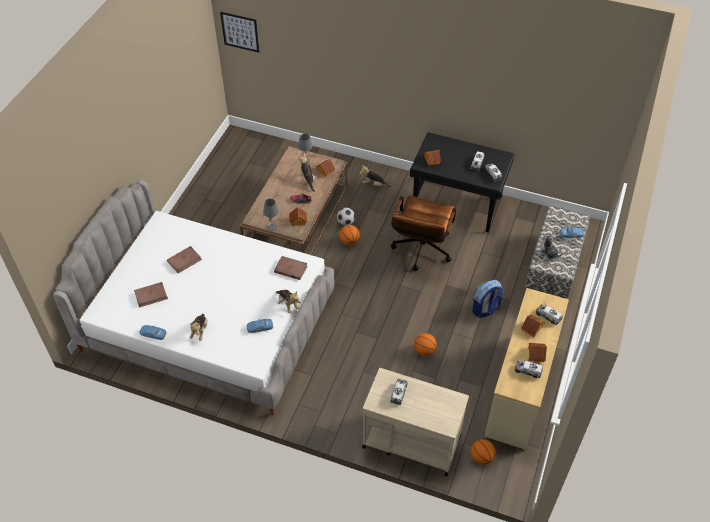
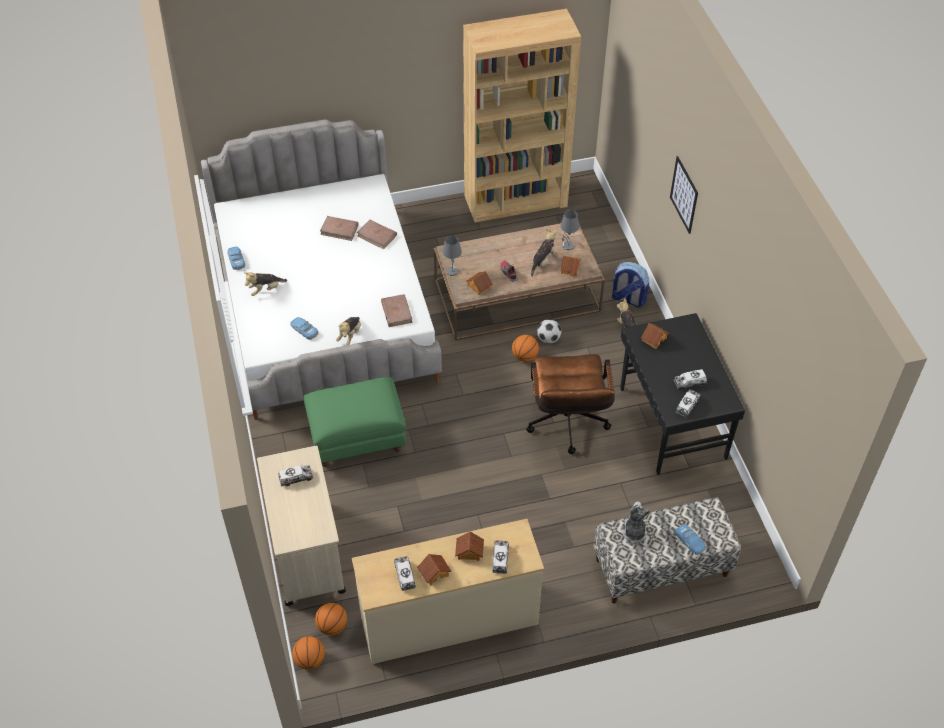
camera: 55 degrees right, 0 degrees up
brown book [134,282,168,308] -> brown book moved to [357,220,397,249]
picture [220,12,260,53] -> picture moved to [670,156,698,234]
brown office chair [391,196,456,271] -> brown office chair turned 75 degrees counterclockwise [526,354,615,454]
basketball [414,333,437,356] -> basketball moved to [292,636,325,670]
backpack [472,280,504,318] -> backpack moved to [612,262,649,307]
none -> green ottoman [303,377,406,467]
none -> brown bookcase [463,9,581,222]

